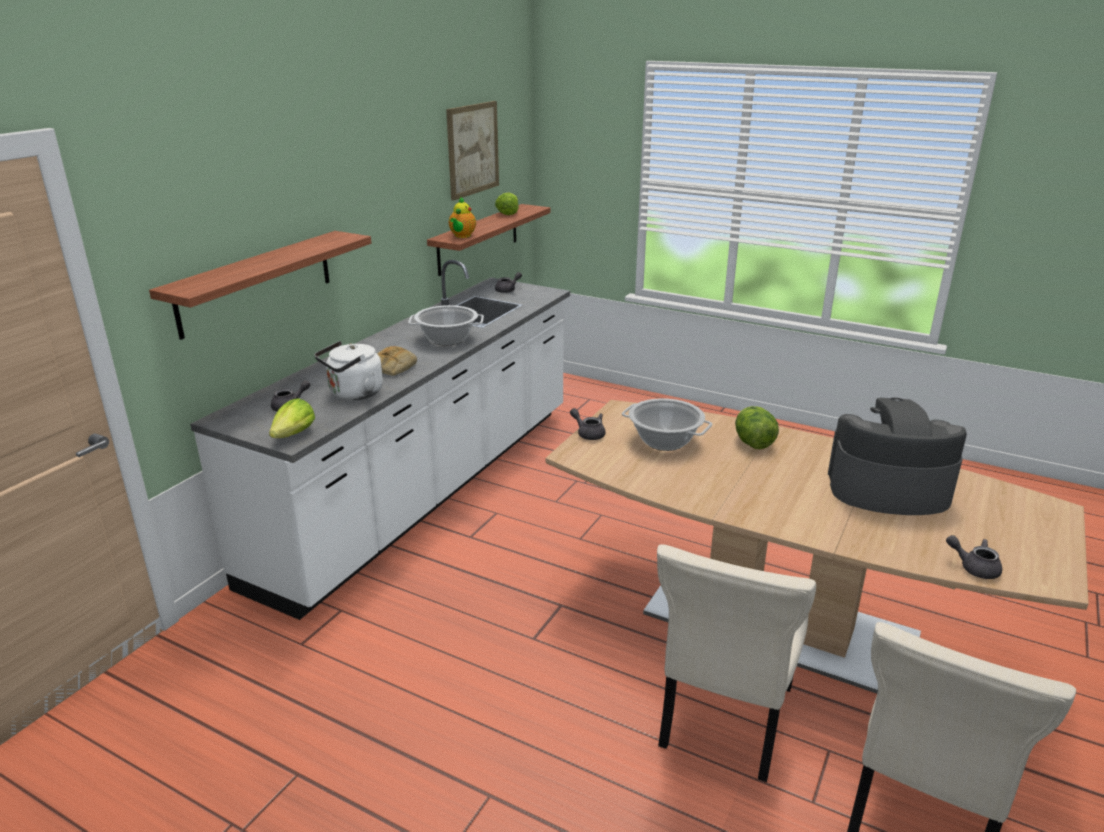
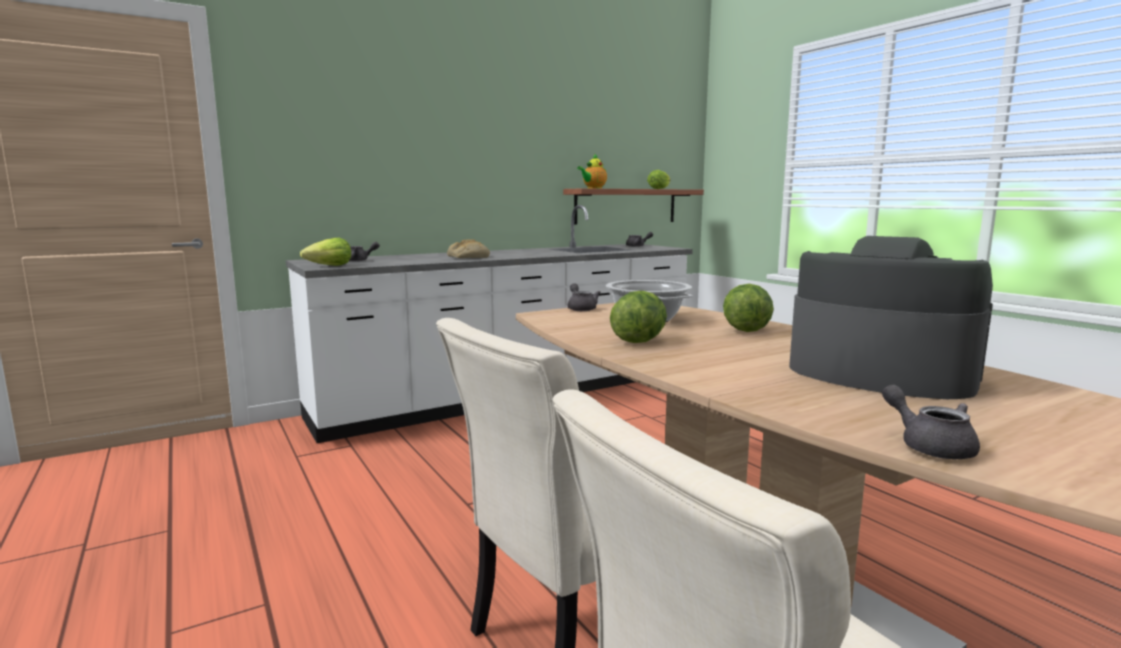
camera: 30 degrees right, 15 degrees down
shelf [149,231,371,340] -> none
white kettle [314,341,383,400] -> none
cooking pot [408,305,484,346] -> none
picture [446,101,499,200] -> none
none -> lettuce [610,291,667,343]

